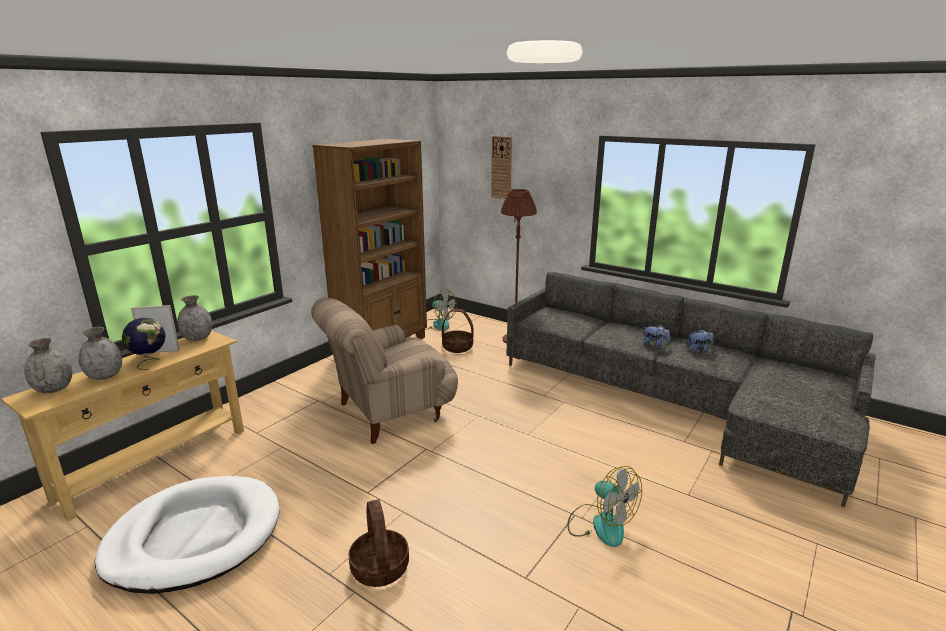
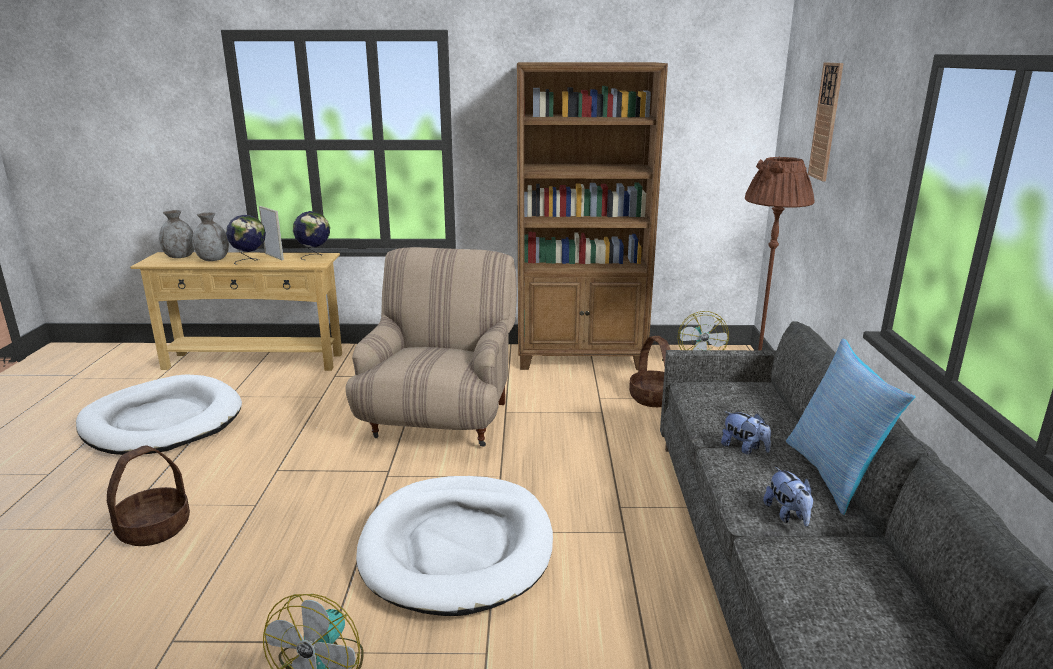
camera: 55 degrees right, 0 degrees up
grey vase [177,295,212,341] -> globe [293,211,330,260]
beige armchair [311,298,458,444] -> beige armchair turned 75 degrees clockwise [345,247,517,447]
plush toy [686,329,714,353] -> plush toy moved to [721,411,771,455]
none -> white dog bed [356,476,553,616]
none -> pillow [786,339,915,515]

